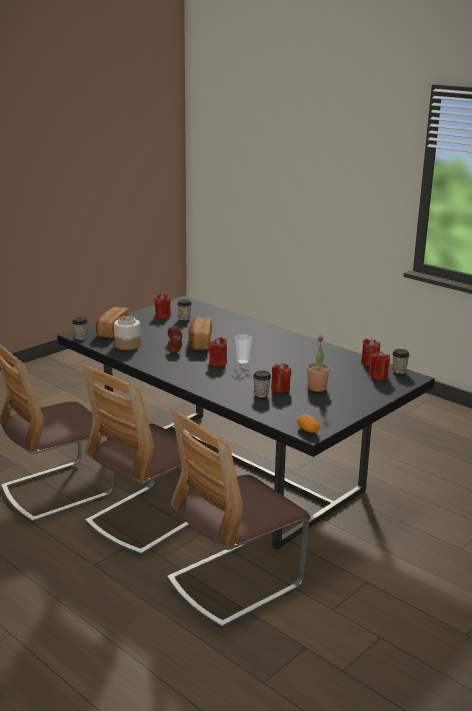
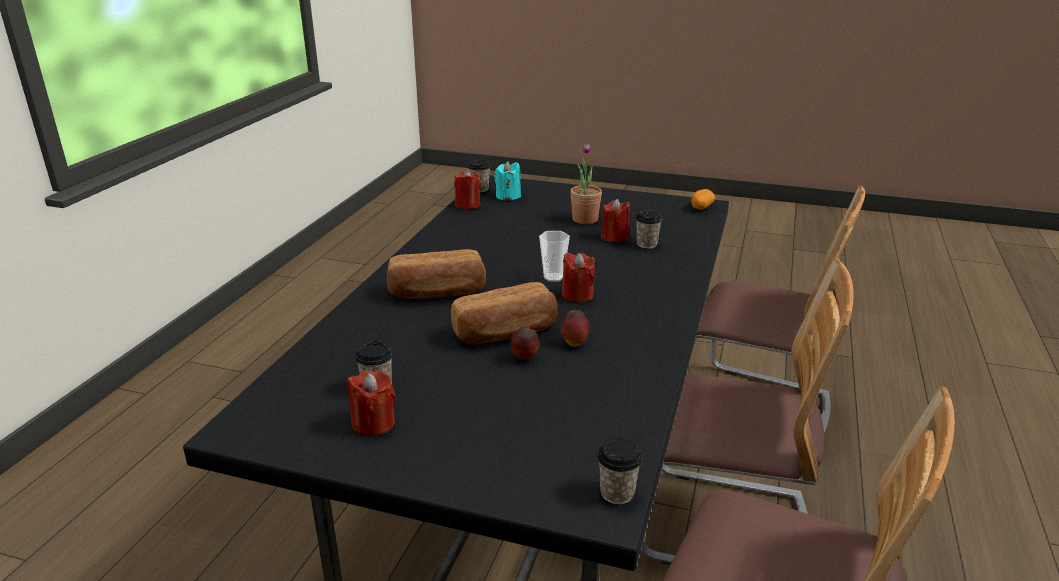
camera: 115 degrees left, 5 degrees up
bread [96,307,129,338] -> bread moved to [387,249,486,299]
jar [114,316,141,350] -> none
red candle [370,351,390,380] -> turquoise candle [494,161,521,200]

